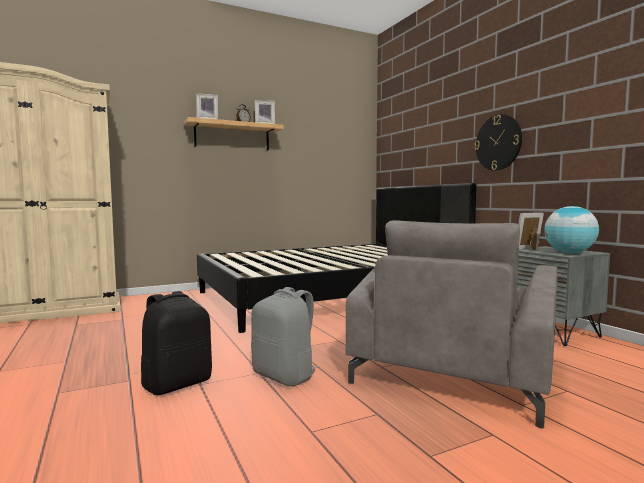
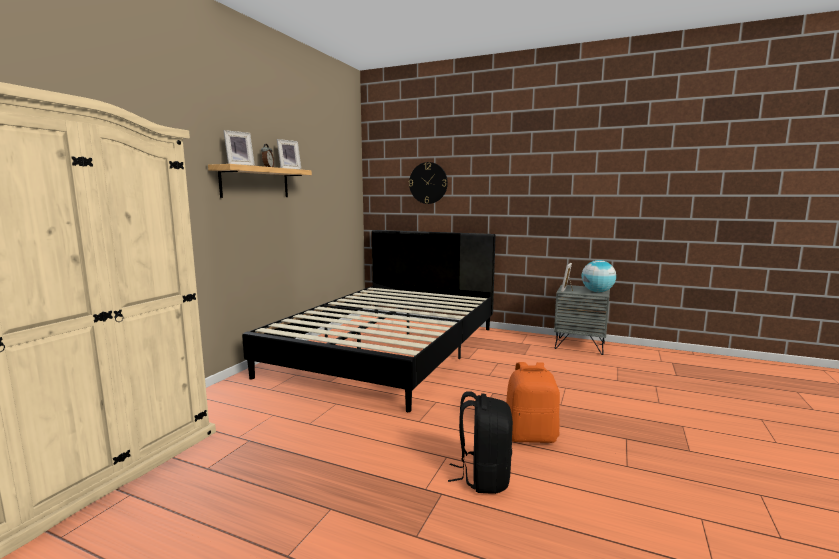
camera: 40 degrees left, 5 degrees up
grey backpack [251,287,320,386] -> orange backpack [506,362,560,443]
grey armchair [346,220,558,428] -> none
wall clock [475,114,522,171] -> wall clock moved to [409,162,448,204]

